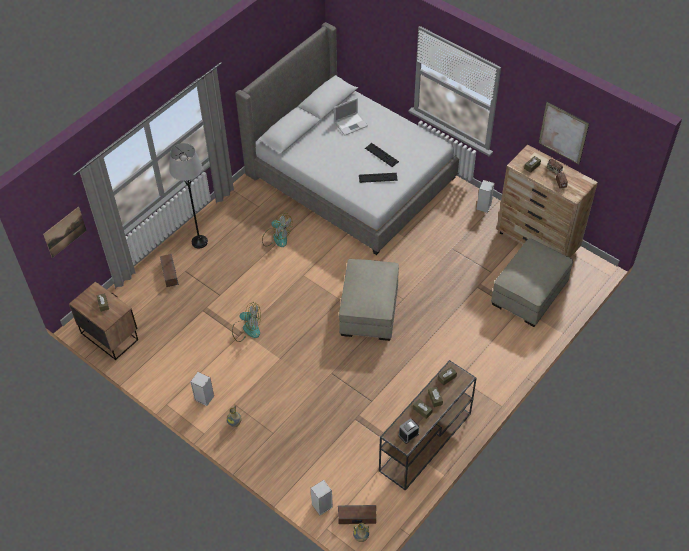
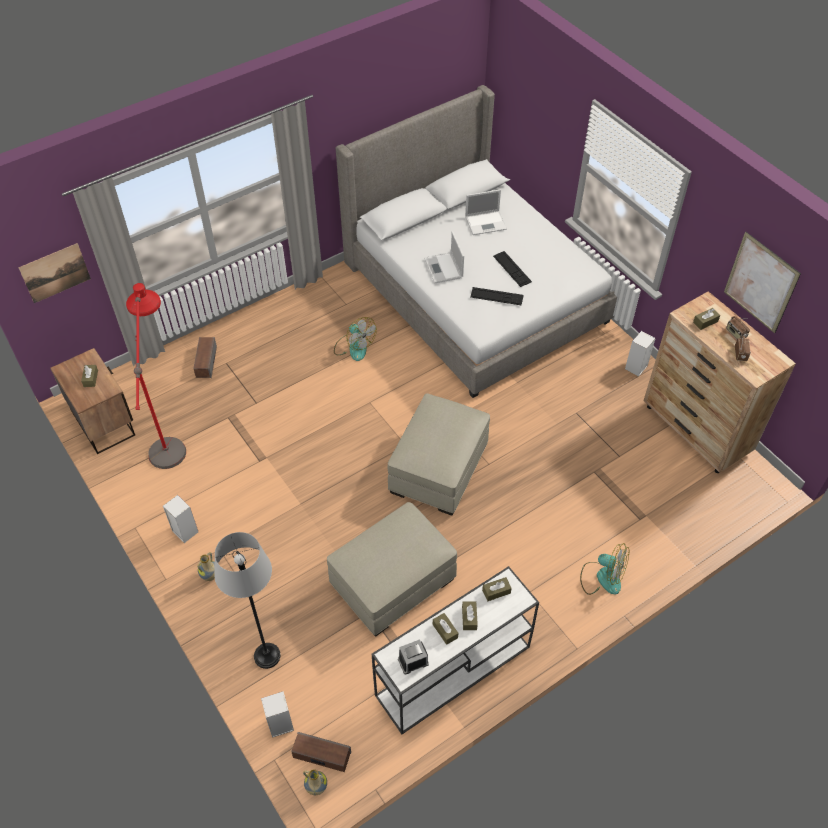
camera: 15 degrees right, 0 degrees up
grey floor lamp [169,143,208,249] -> grey floor lamp moved to [214,532,281,669]
fan [232,302,261,342] -> fan moved to [580,543,629,595]
brown console table [379,360,476,491] -> white console table [372,566,539,734]
beige ottoman [491,238,573,327] -> beige ottoman moved to [327,502,457,636]
none -> red floor lamp [126,283,186,469]
none -> laptop [424,231,464,283]

